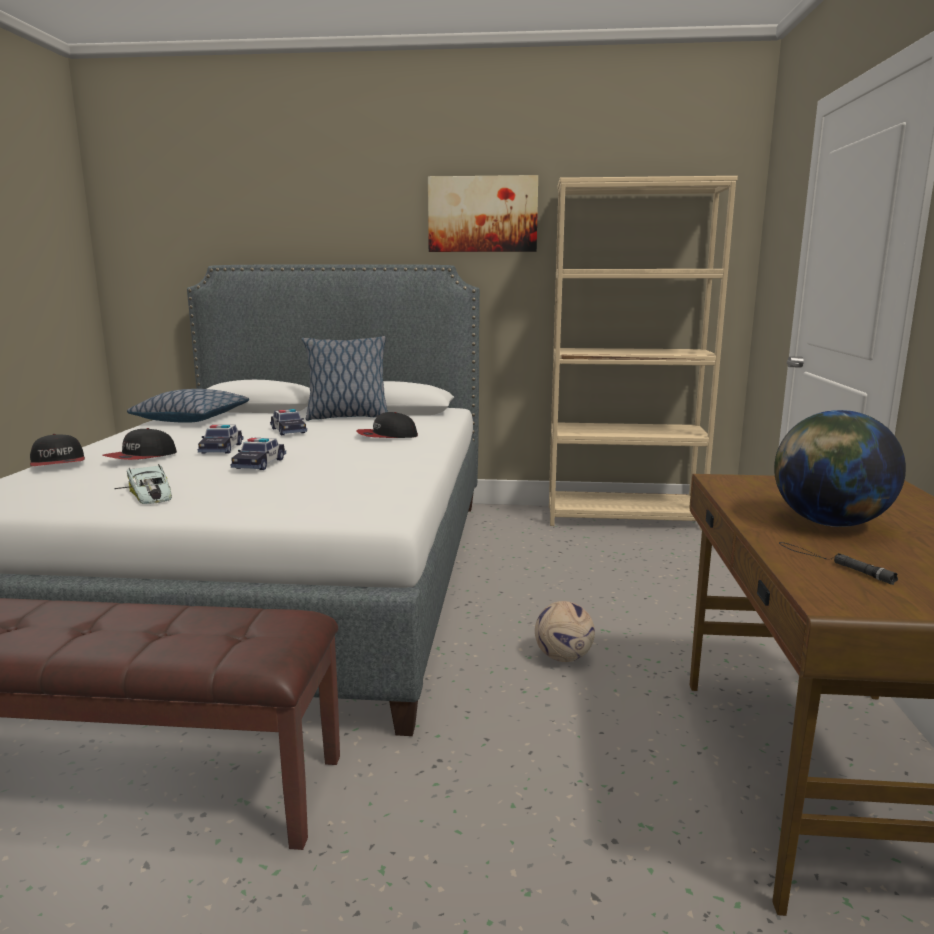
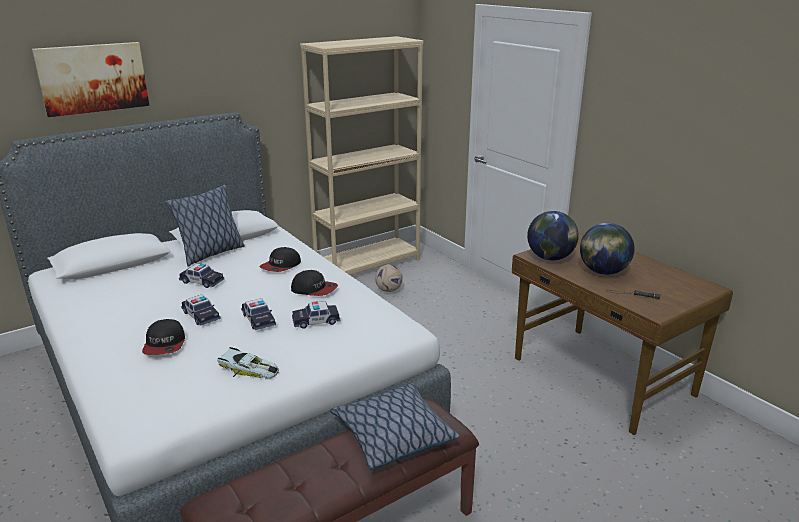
camera: 40 degrees left, 10 degrees up
cap [30,434,85,466] -> cap moved to [291,270,338,296]
pillow [127,389,249,423] -> pillow moved to [330,383,460,470]
picture [428,175,538,252] -> picture moved to [32,42,149,117]
football [535,601,595,662] -> football moved to [375,265,403,292]
none -> toy car [292,301,340,329]
none -> globe [527,211,579,260]

